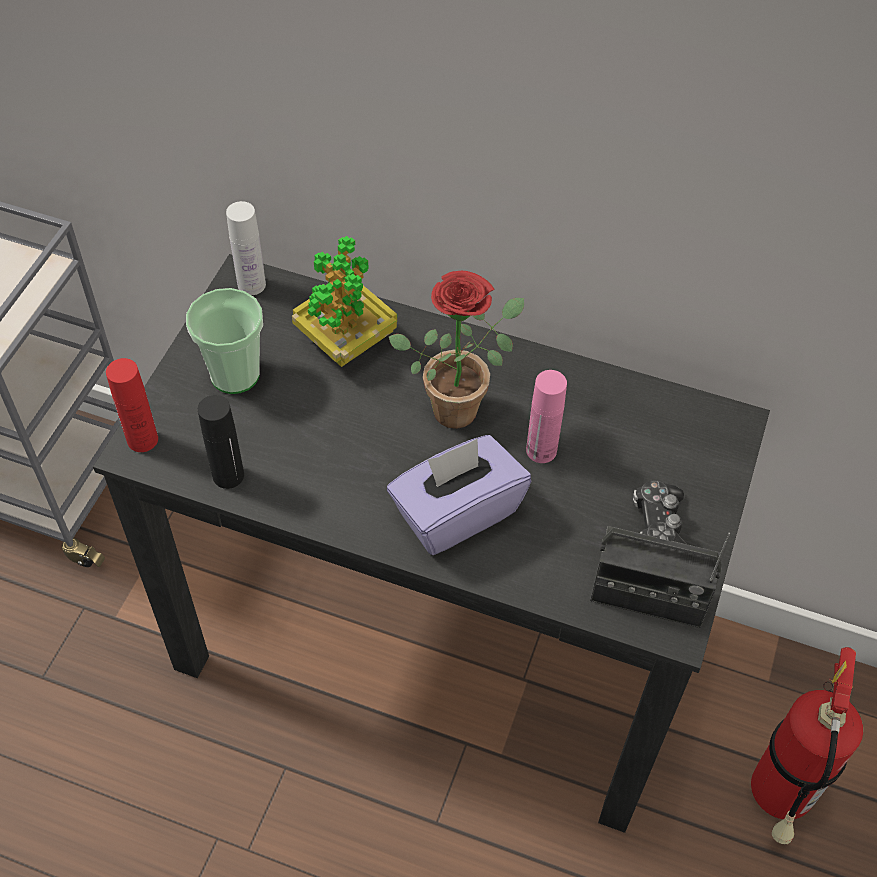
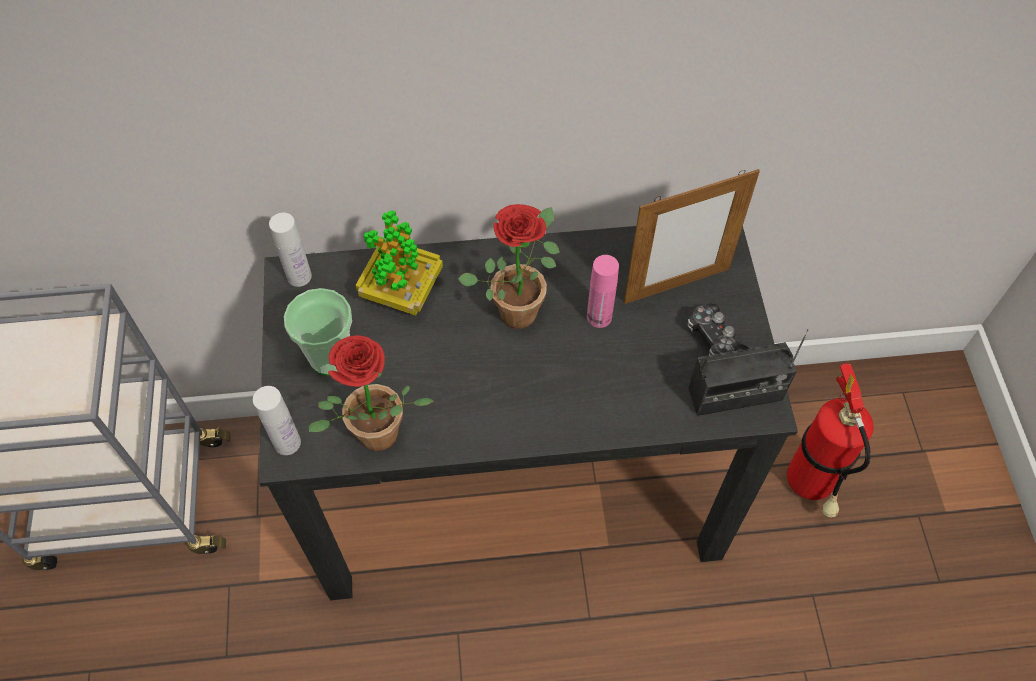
camera: 25 degrees left, 5 degrees up
red bottle [106,358,158,452] -> white bottle [253,386,301,455]
black bottle [198,395,244,489] -> potted plant [309,335,434,451]
purple tissue box [387,435,531,555] -> none
none -> picture frame [624,169,760,304]

